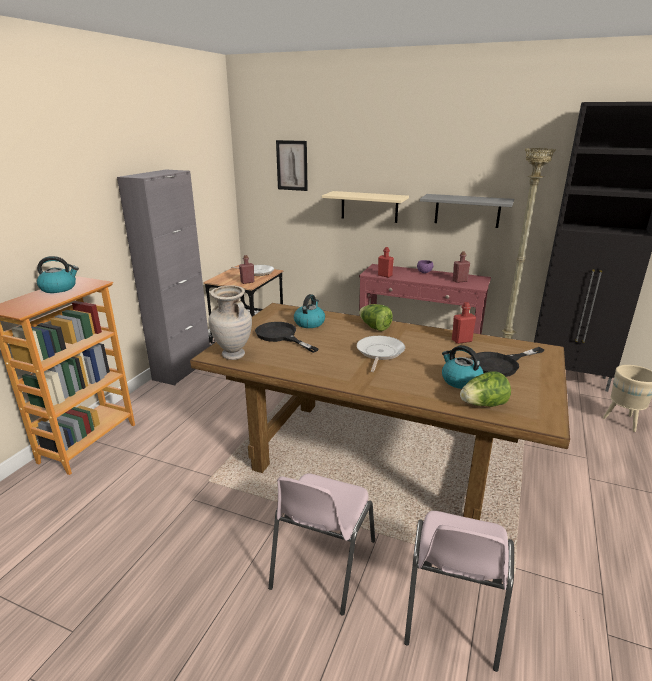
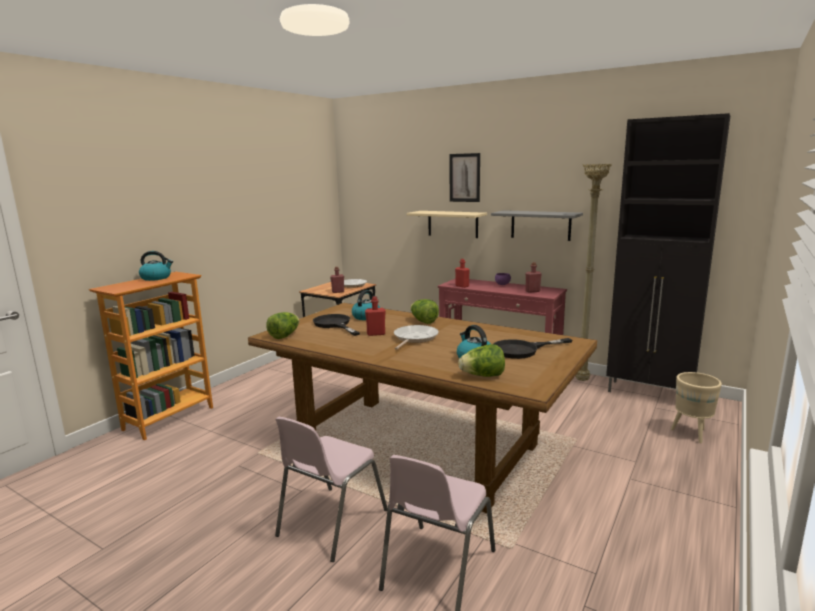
camera: 10 degrees right, 10 degrees down
grey cabinet [117,169,210,385] -> none
beige vase [208,285,252,360] -> lettuce [266,312,300,339]
picture [276,140,308,191] -> picture moved to [450,153,480,202]
red bottle [452,302,476,344] -> red bottle moved to [365,296,386,336]

